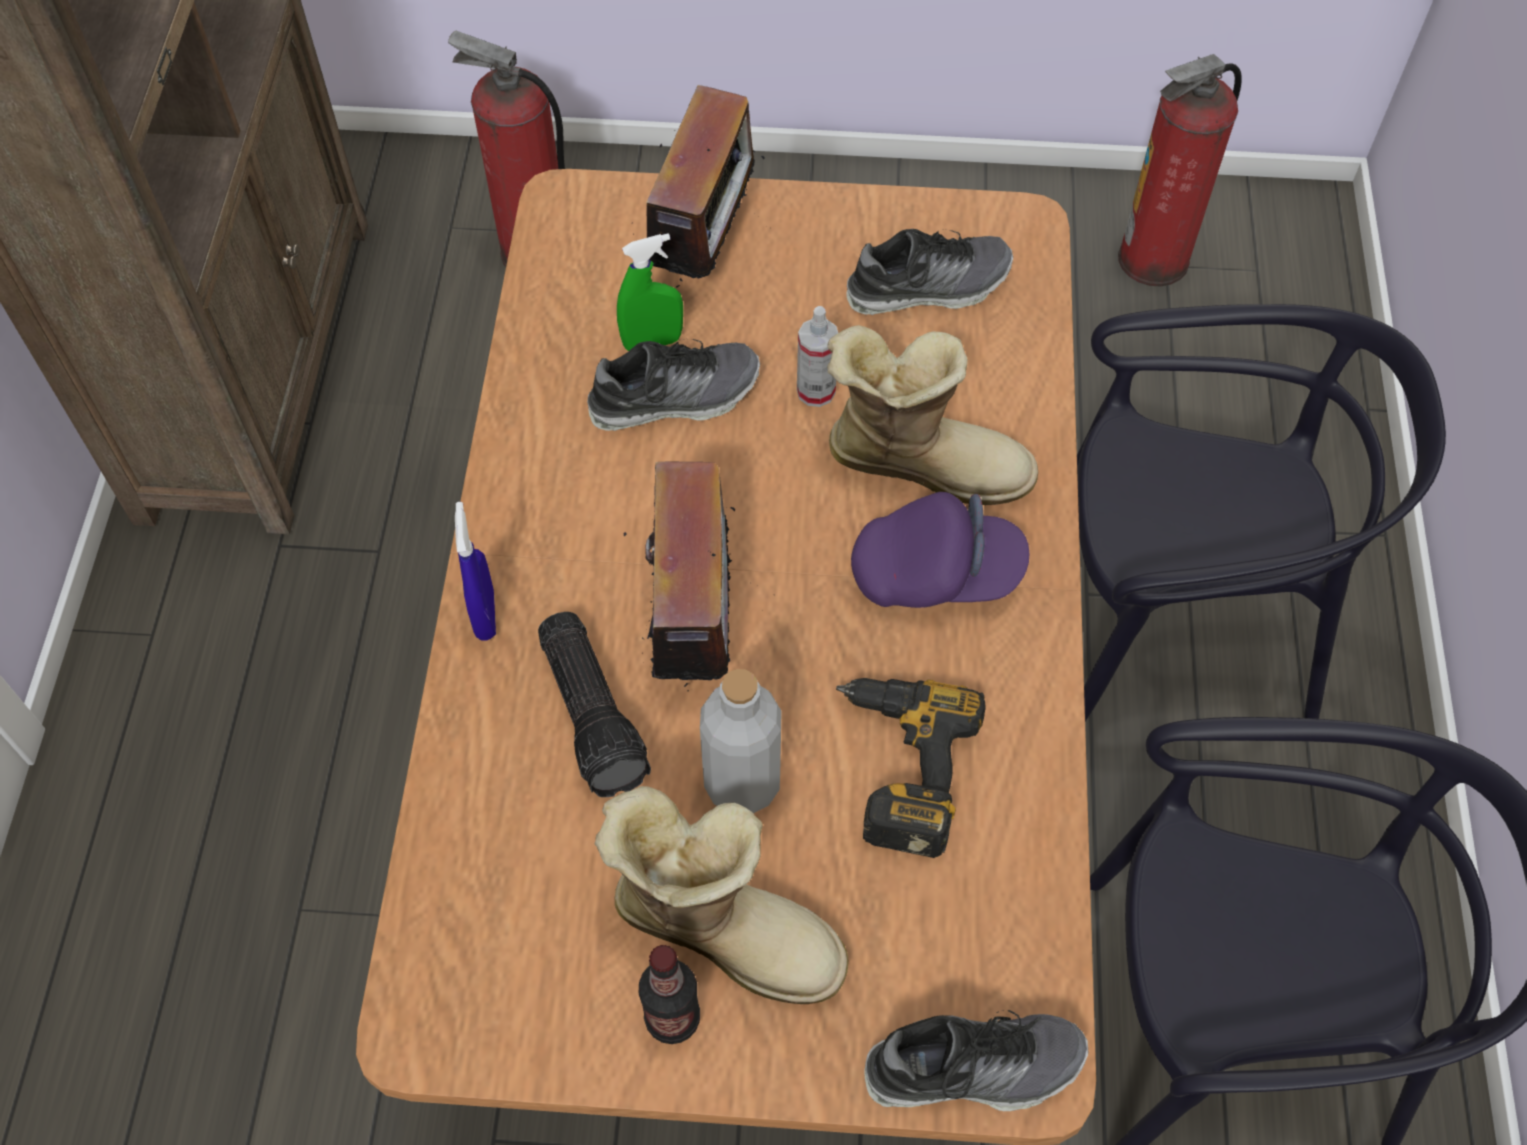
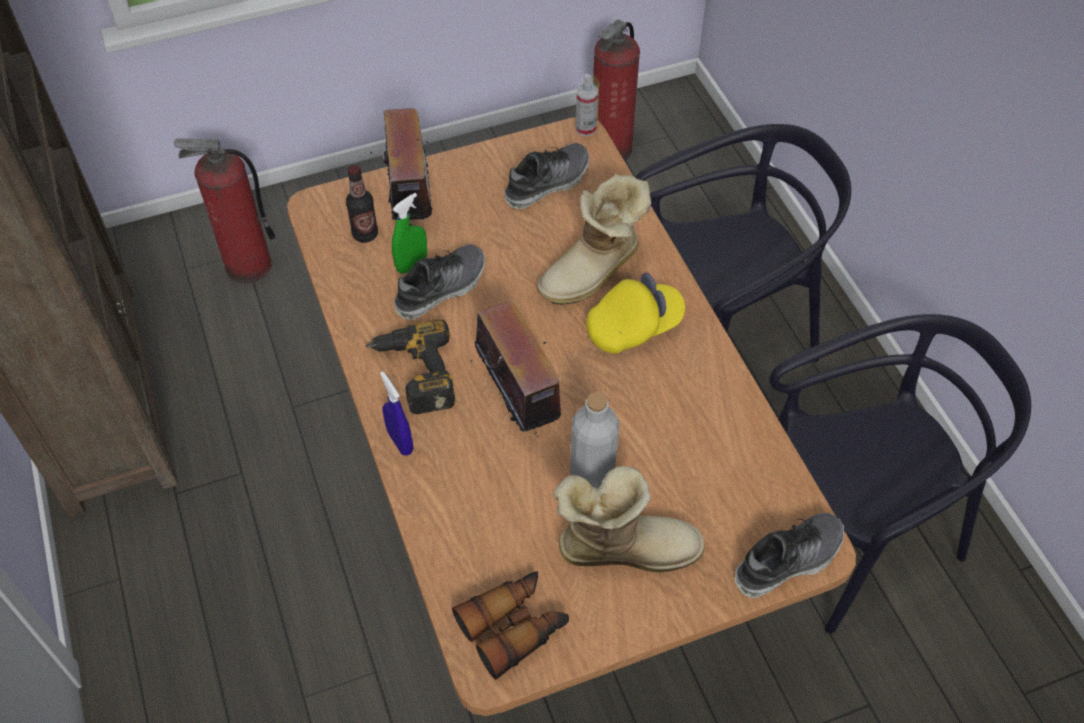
camera: 25 degrees left, 5 degrees down
flashlight [538,612,651,797] -> none
bottle [639,945,700,1044] -> bottle moved to [346,165,378,243]
spray bottle [797,306,838,407] -> spray bottle moved to [576,74,598,136]
boot [827,325,1038,505] -> boot turned 150 degrees clockwise [537,174,651,305]
power drill [836,678,986,858] -> power drill moved to [366,320,455,414]
purple cap [851,492,1029,608] -> yellow cap [586,272,685,353]
none -> binoculars [452,571,569,680]

